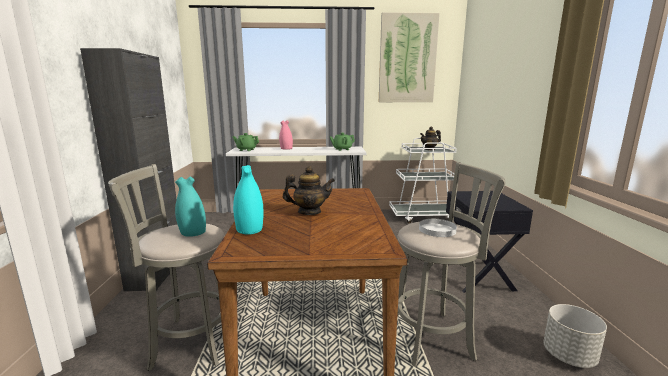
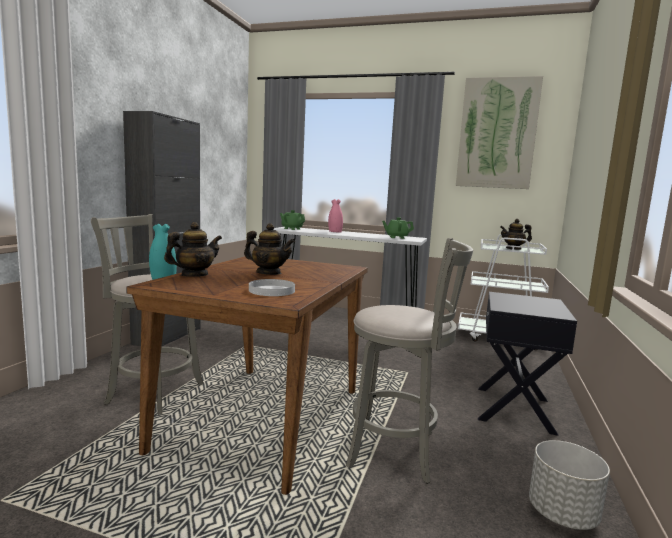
camera: 20 degrees right, 5 degrees down
turquoise vase [233,165,263,235] -> teapot [164,222,222,277]
white plate [419,219,457,237] -> white plate moved to [249,279,295,296]

